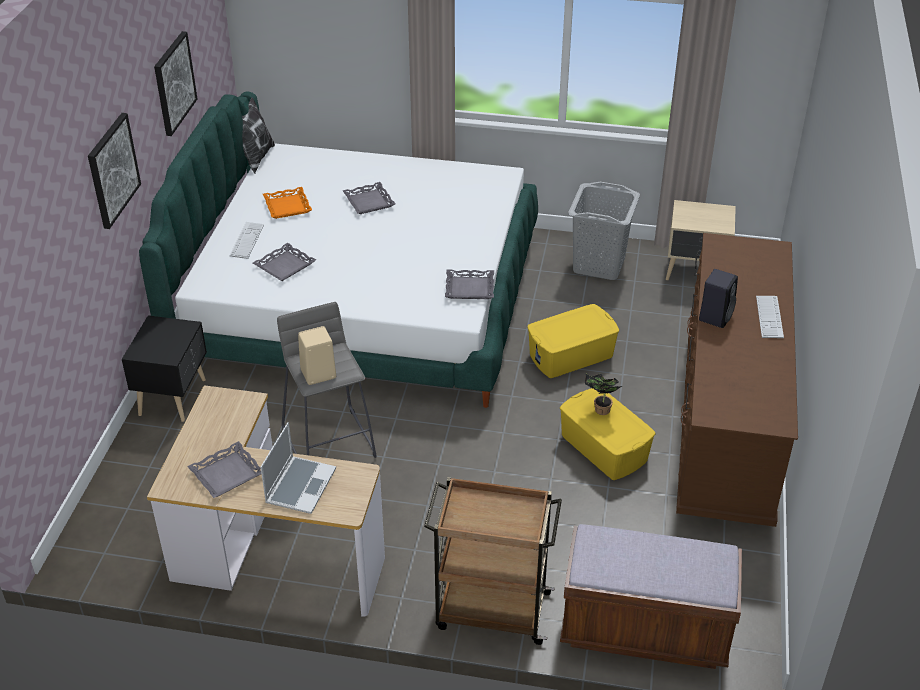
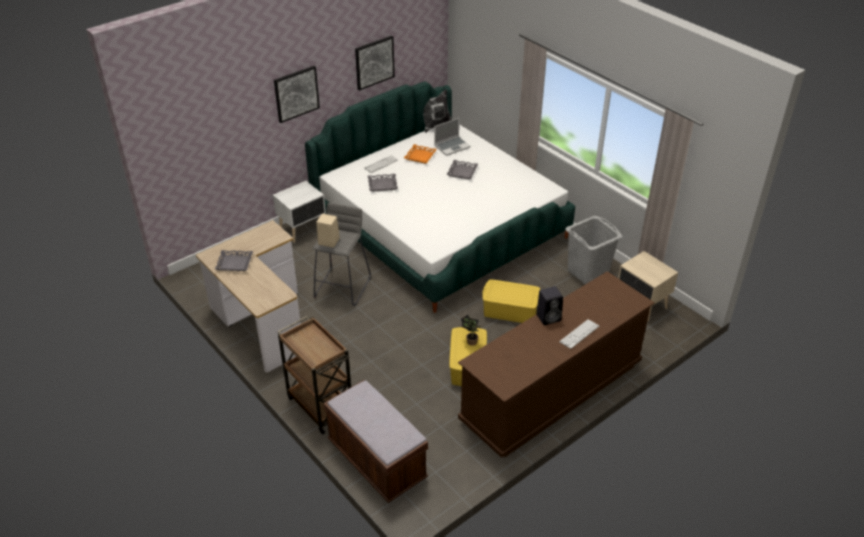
camera: 40 degrees right, 0 degrees up
black nightstand [122,316,207,422] -> white nightstand [273,181,326,243]
laptop [261,422,336,514] -> laptop moved to [434,118,471,156]
grey tray [445,270,494,299] -> none

